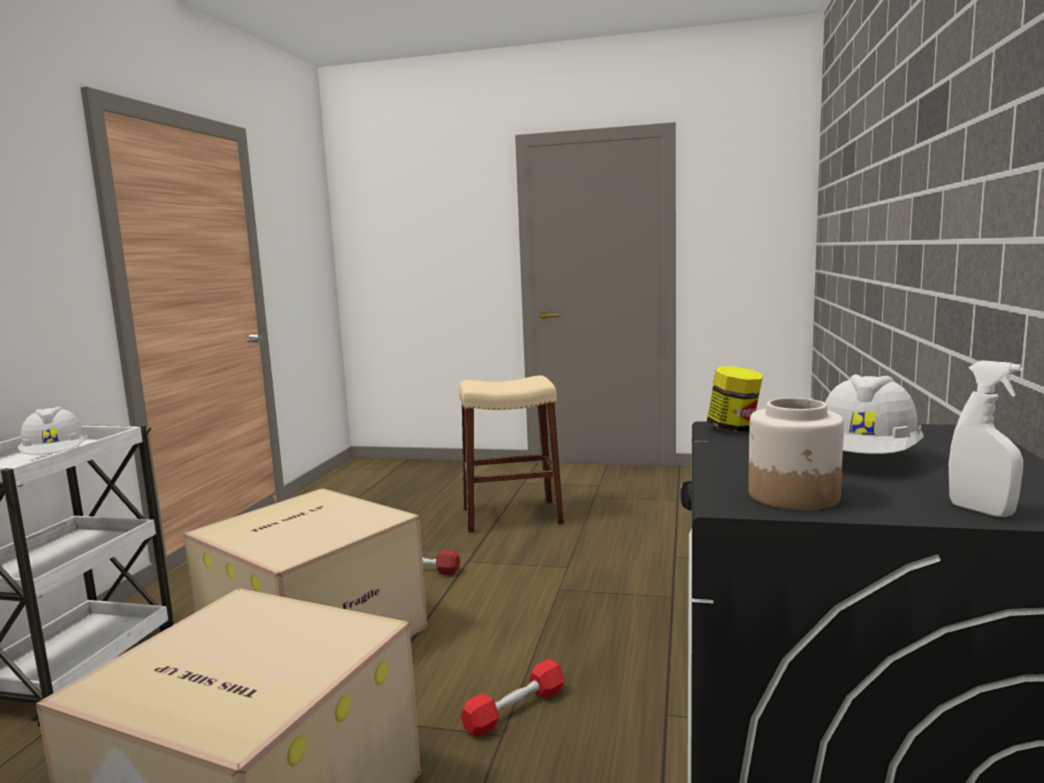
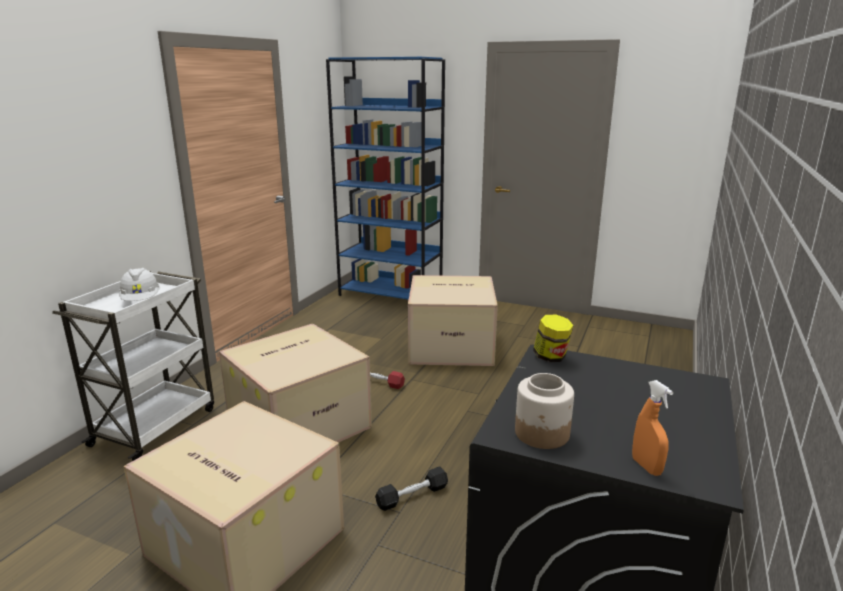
camera: 10 degrees right, 10 degrees up
beige stool [459,376,564,533] -> cardboard box [408,275,498,366]
red dumbbell [461,659,565,737] -> black dumbbell [375,466,448,511]
white hard hat [825,374,924,454] -> none
white spray bottle [949,360,1023,517] -> orange spray bottle [632,380,673,476]
none -> blue bookcase [326,57,445,300]

